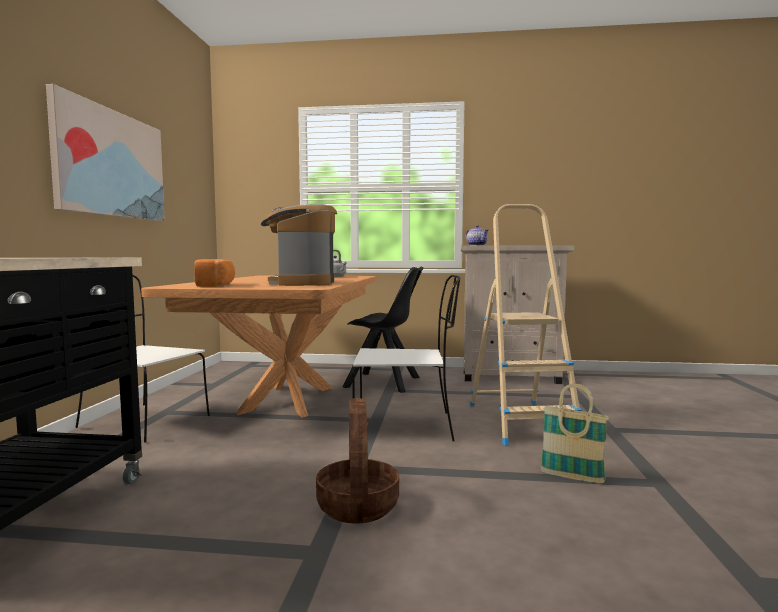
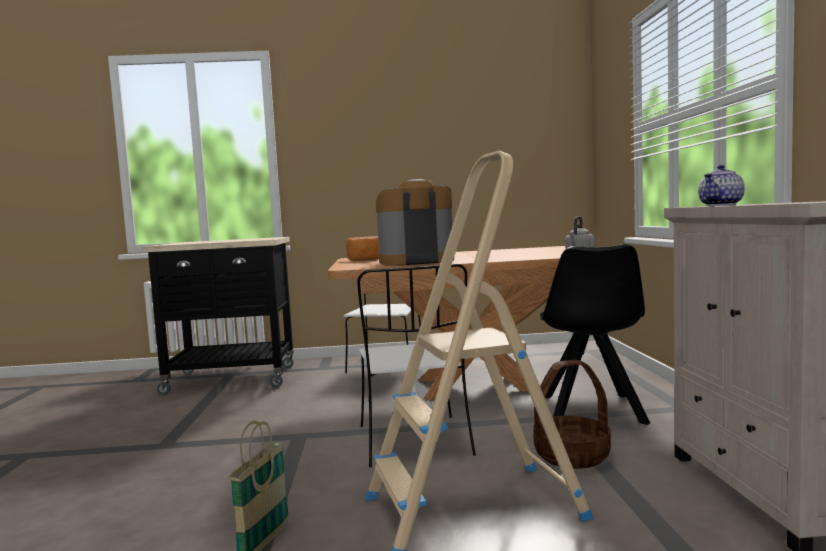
camera: 80 degrees right, 0 degrees up
picture [46,84,165,222] -> none
basket [316,398,399,523] -> basket moved to [533,360,611,469]

